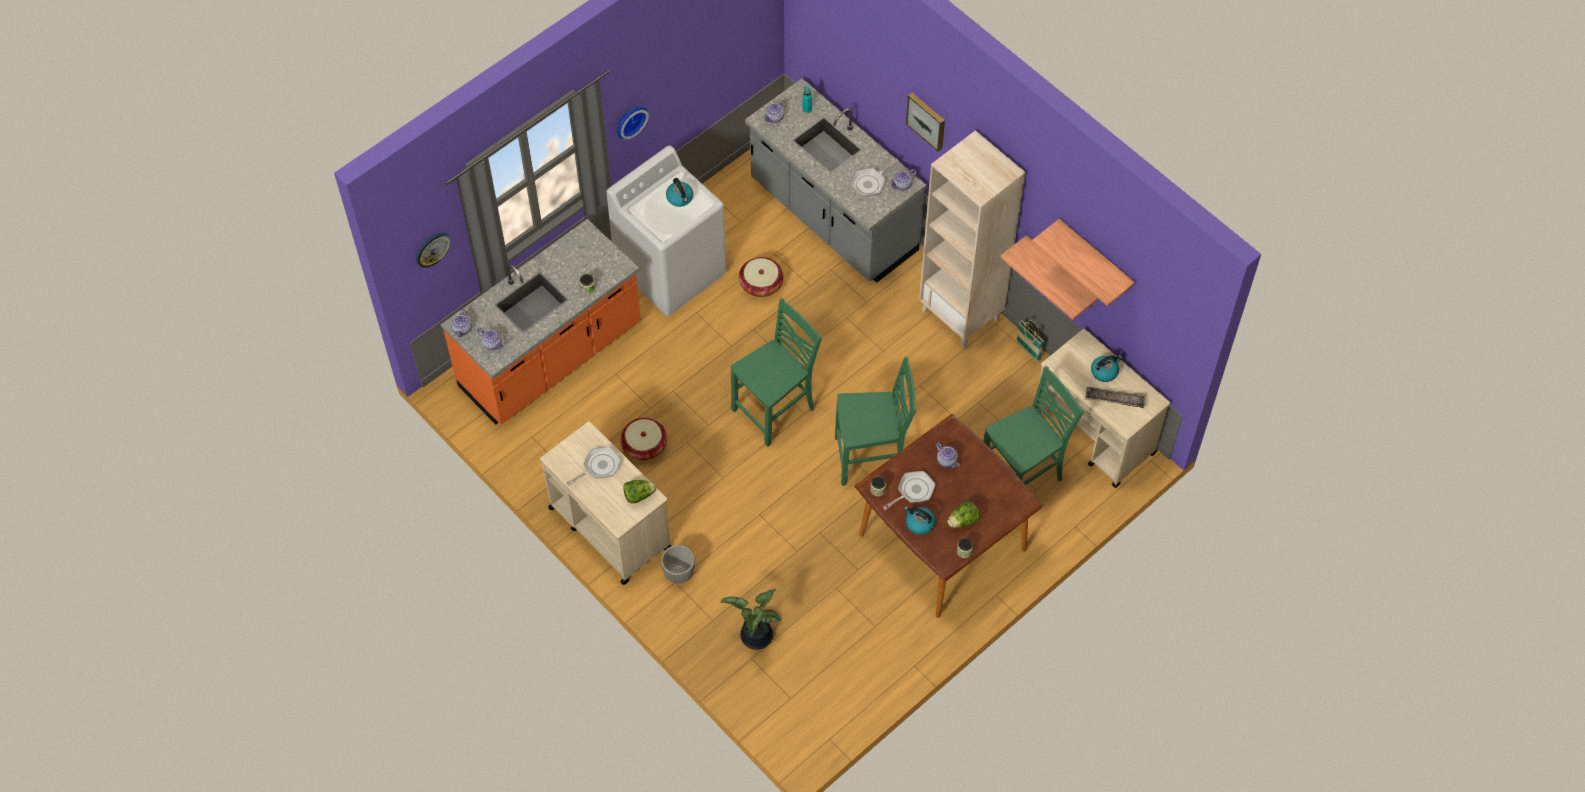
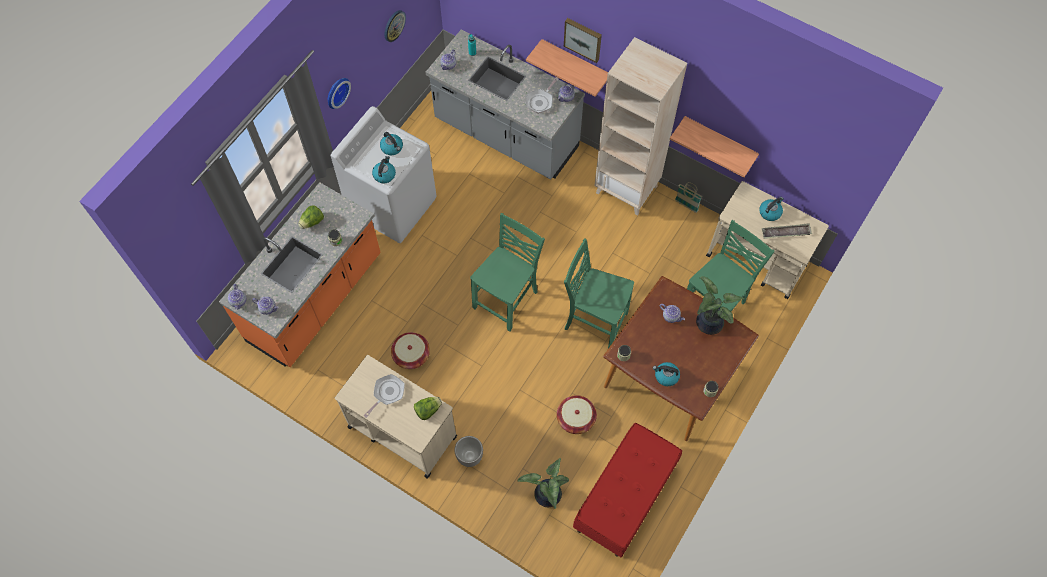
camera: 15 degrees left, 5 degrees up
wall clock [416,233,451,268] -> wall clock moved to [385,10,406,42]
basket [739,257,784,297] -> basket moved to [557,395,597,434]
green chair [835,357,917,486] -> green chair turned 135 degrees counterclockwise [564,238,634,348]
frying pan [883,471,935,510] -> none
lettuce [947,501,980,528] -> lettuce moved to [298,205,324,229]
shelf [1032,219,1135,306] -> shelf moved to [526,39,608,97]
none -> kettle [372,156,396,183]
none -> red bench [573,423,682,557]
none -> potted plant [696,276,745,335]

